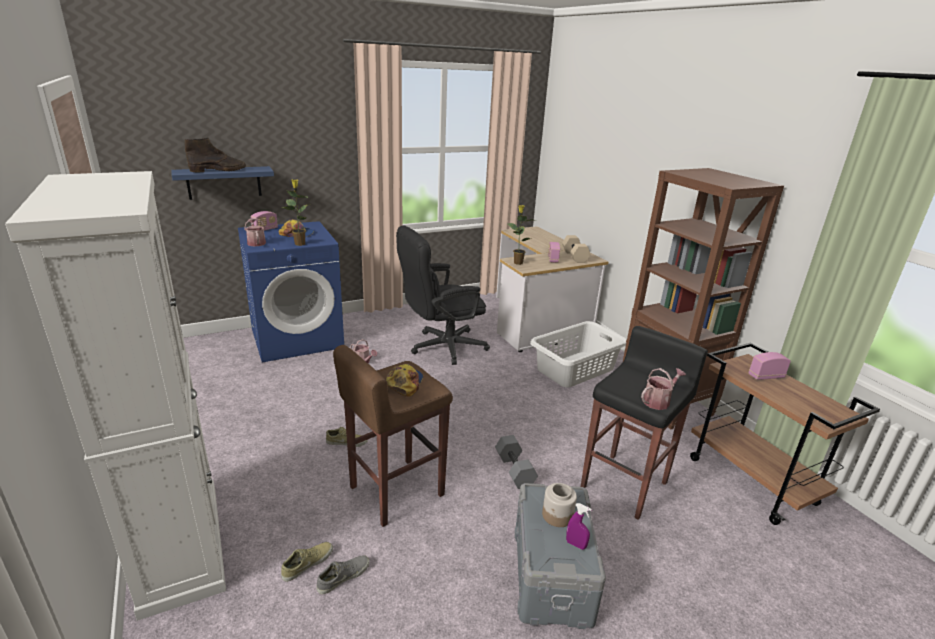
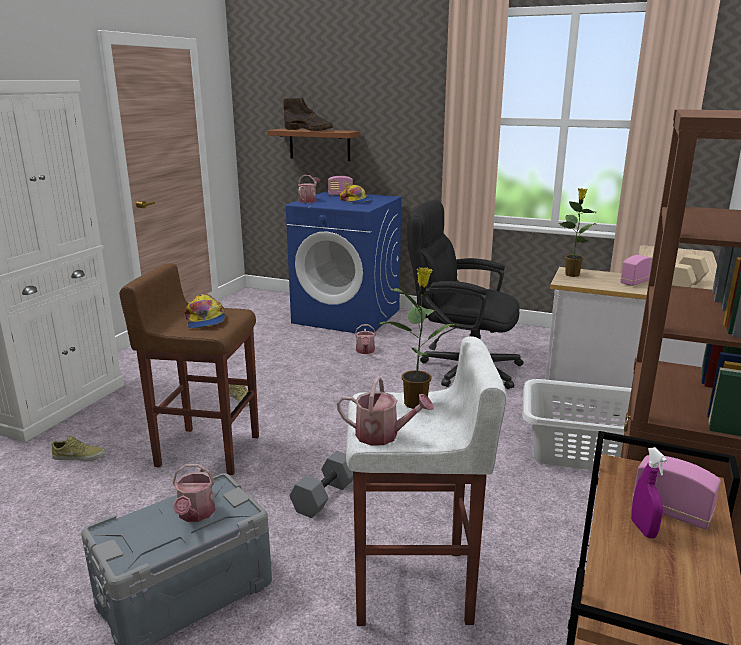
camera: 50 degrees right, 5 degrees down
blue shelf [171,166,274,200] -> brown shelf [267,129,360,161]
potted plant [282,179,310,246] -> potted plant moved to [376,267,457,409]
grey shoe [317,555,370,594] -> none
cap [385,364,423,397] -> cap turned 105 degrees clockwise [185,294,225,328]
jar [542,483,577,527] -> watering can [173,464,215,522]
purple spray bottle [566,503,592,550] -> purple spray bottle moved to [631,447,668,539]
black stool [581,326,708,520] -> white stool [346,336,506,626]

